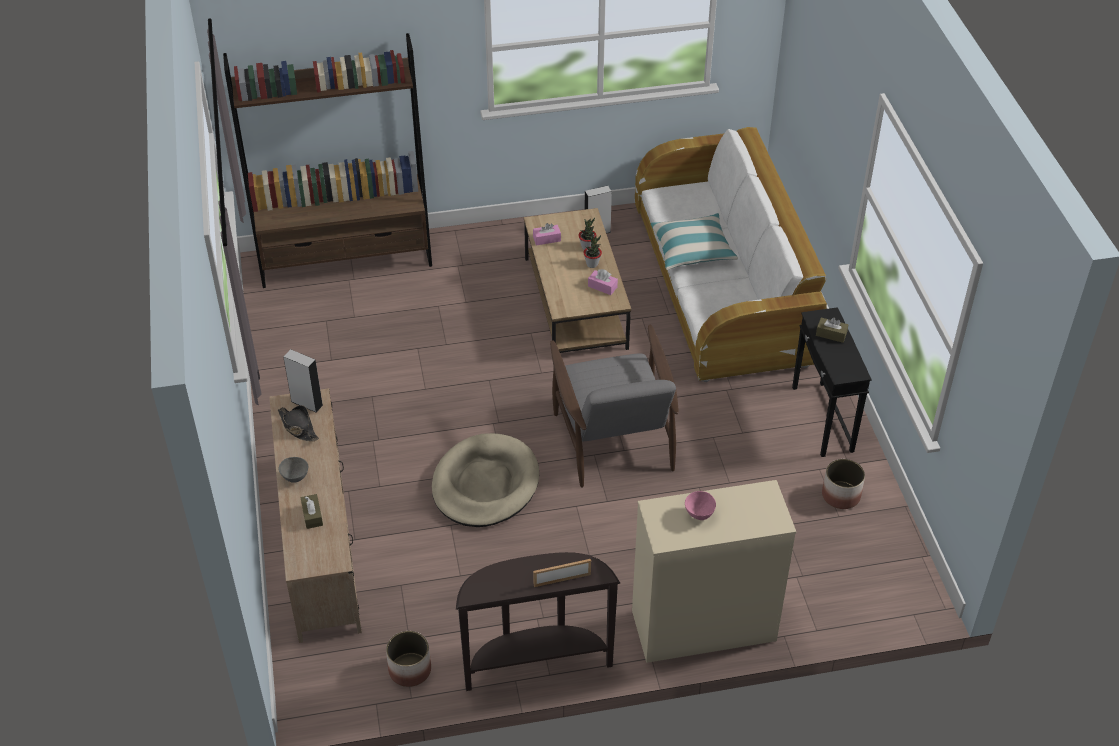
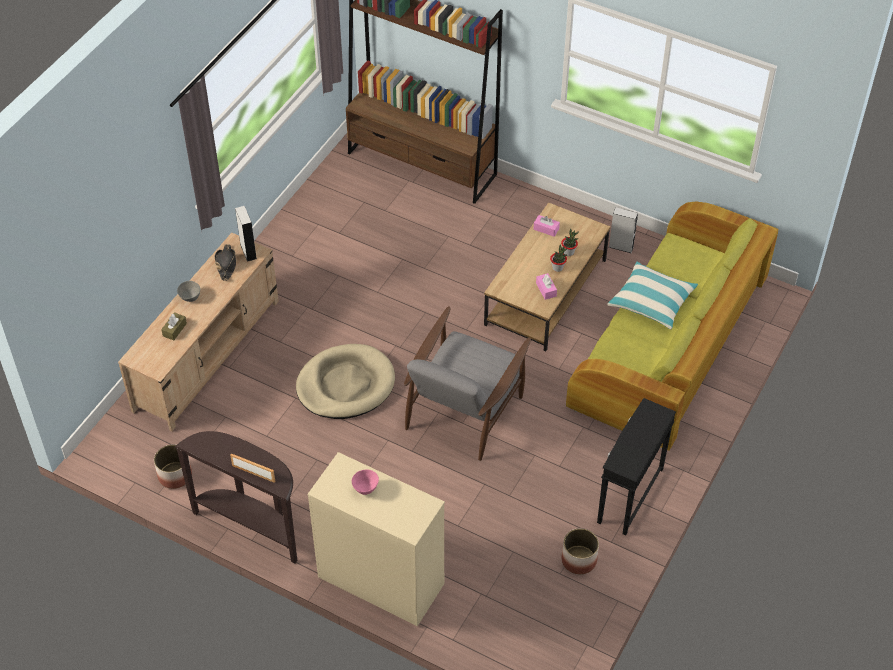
camera: 40 degrees right, 5 degrees up
white sofa [635,127,827,382] -> green sofa [566,201,778,451]
brown tissue box [816,318,848,343] -> none

